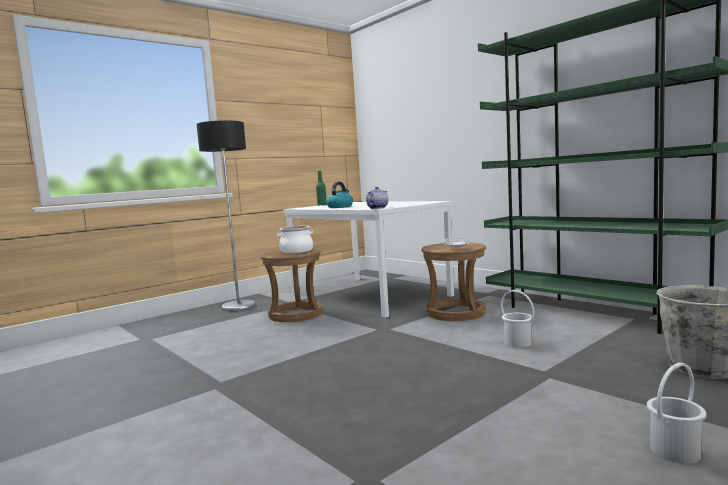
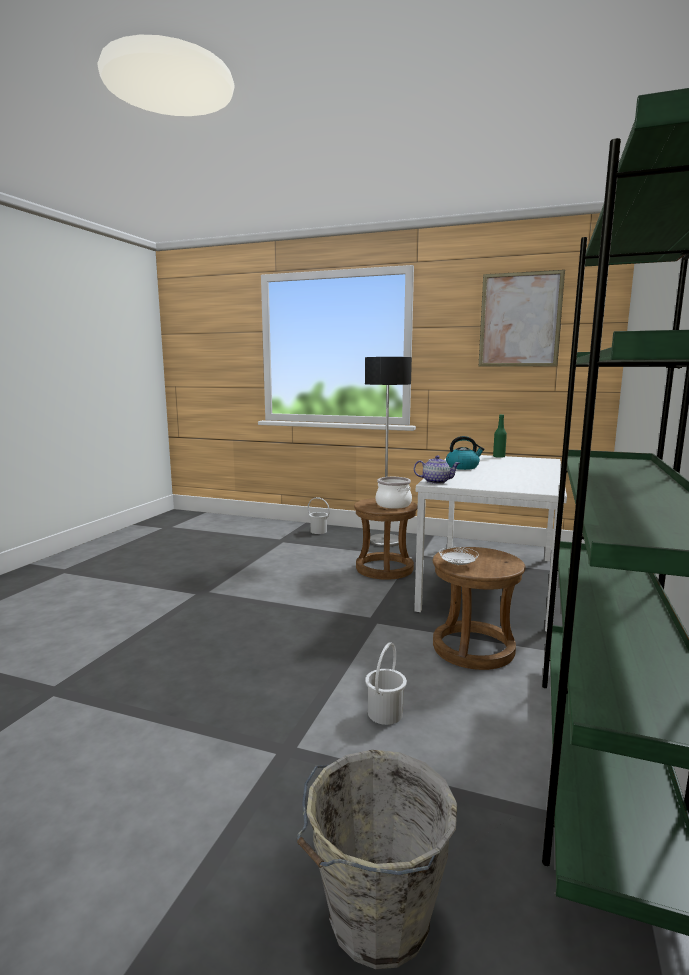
camera: 60 degrees right, 5 degrees up
white bucket [647,363,707,464] -> white bucket moved to [308,497,330,534]
none -> picture [479,270,565,367]

